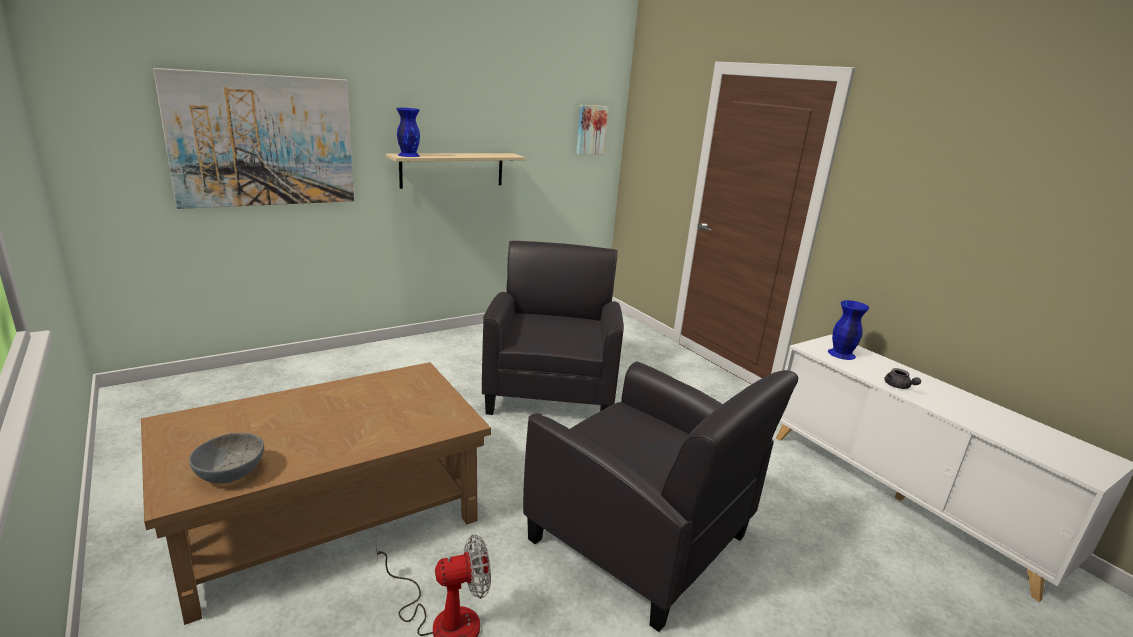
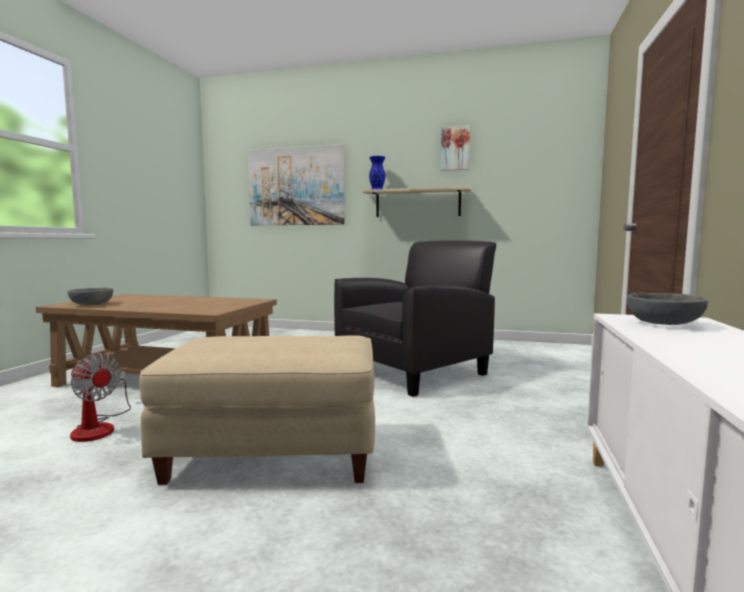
camera: 50 degrees right, 15 degrees down
black armchair [523,362,798,632] -> beige ottoman [139,335,375,485]
picture [576,105,608,155] -> picture moved to [441,125,470,171]
blue vase [828,300,869,360] -> grey bowl [627,293,708,325]
grey teapot [884,368,921,389] -> none

